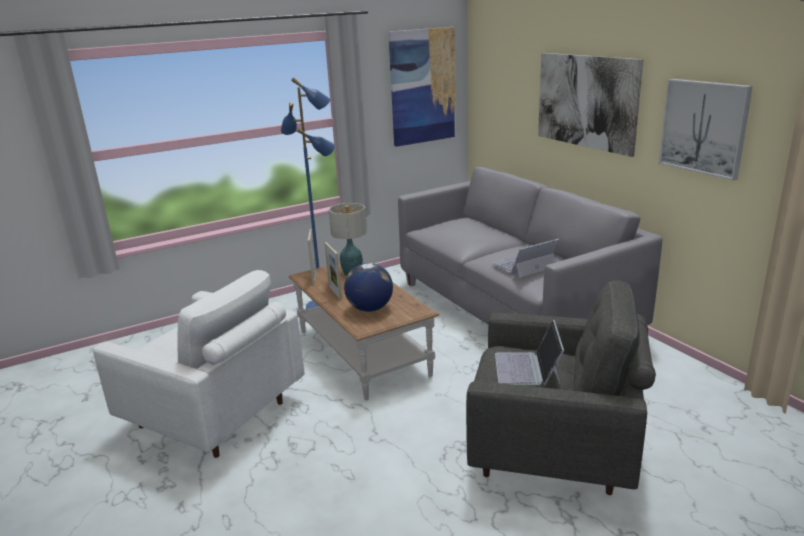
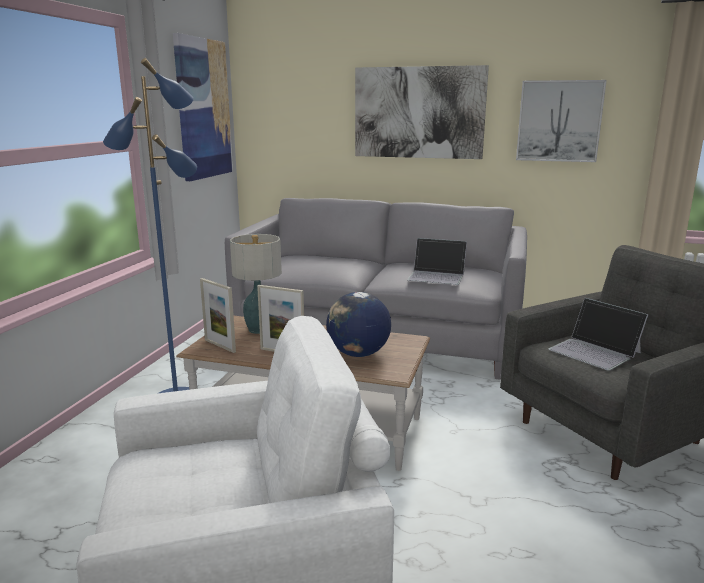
camera: 45 degrees left, 5 degrees down
laptop [492,239,559,278] -> laptop turned 90 degrees counterclockwise [407,238,467,285]

